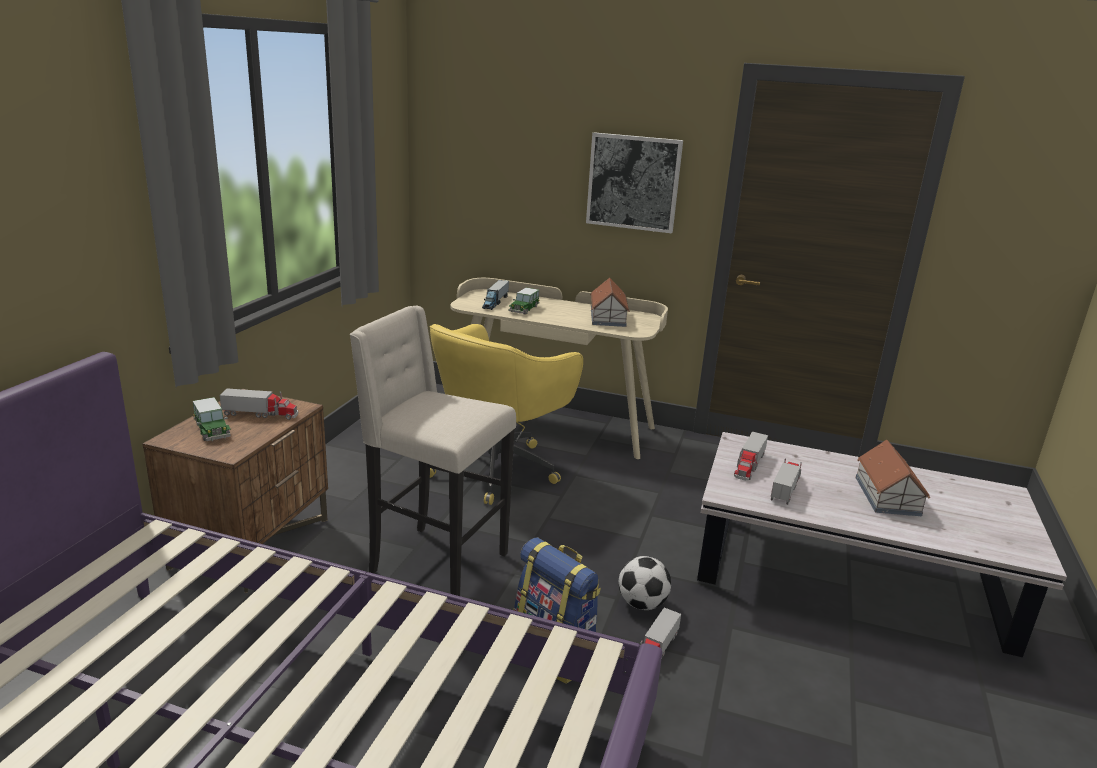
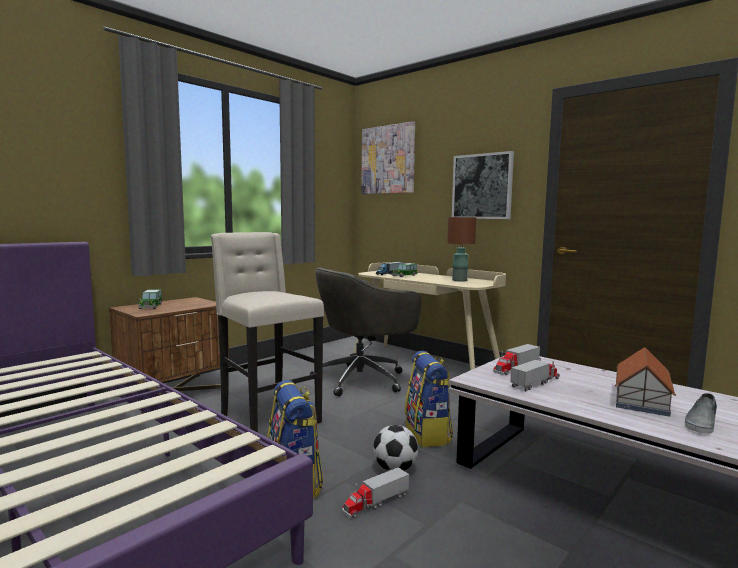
camera: 25 degrees right, 15 degrees down
toy truck [220,389,298,420] -> none
yellow office chair [429,324,583,505] -> grey office chair [310,267,421,397]
toy house [590,278,630,327] -> brown table lamp [447,217,476,282]
none -> picture [361,121,415,194]
none -> backpack [405,351,453,447]
none -> grey shoe [685,393,717,434]

